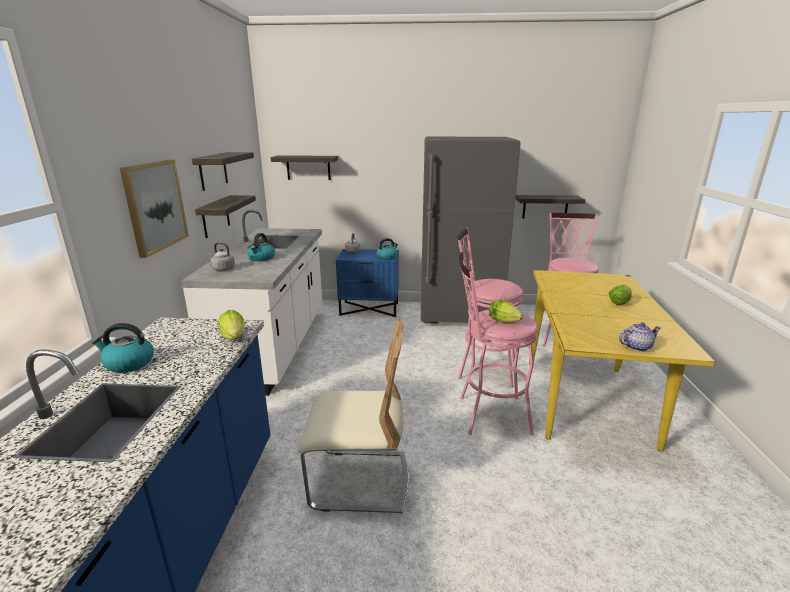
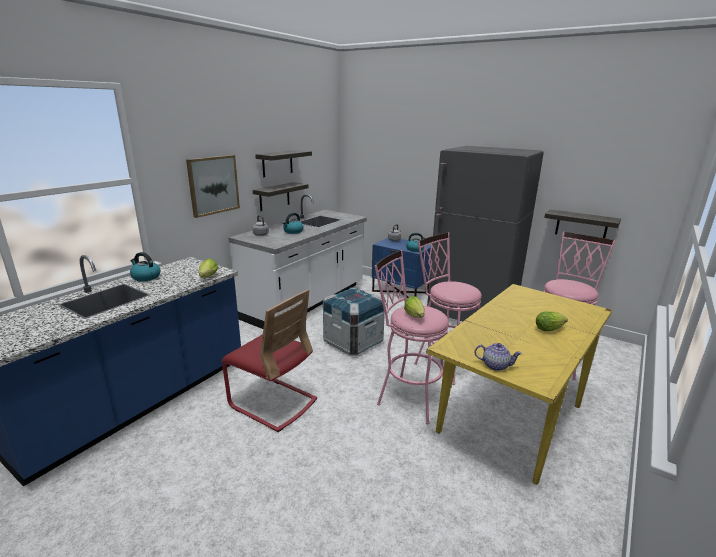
camera: 30 degrees right, 0 degrees up
shelf [271,155,338,180] -> none
beige chair [298,319,408,513] -> red chair [222,290,317,432]
none -> crate [323,288,385,356]

